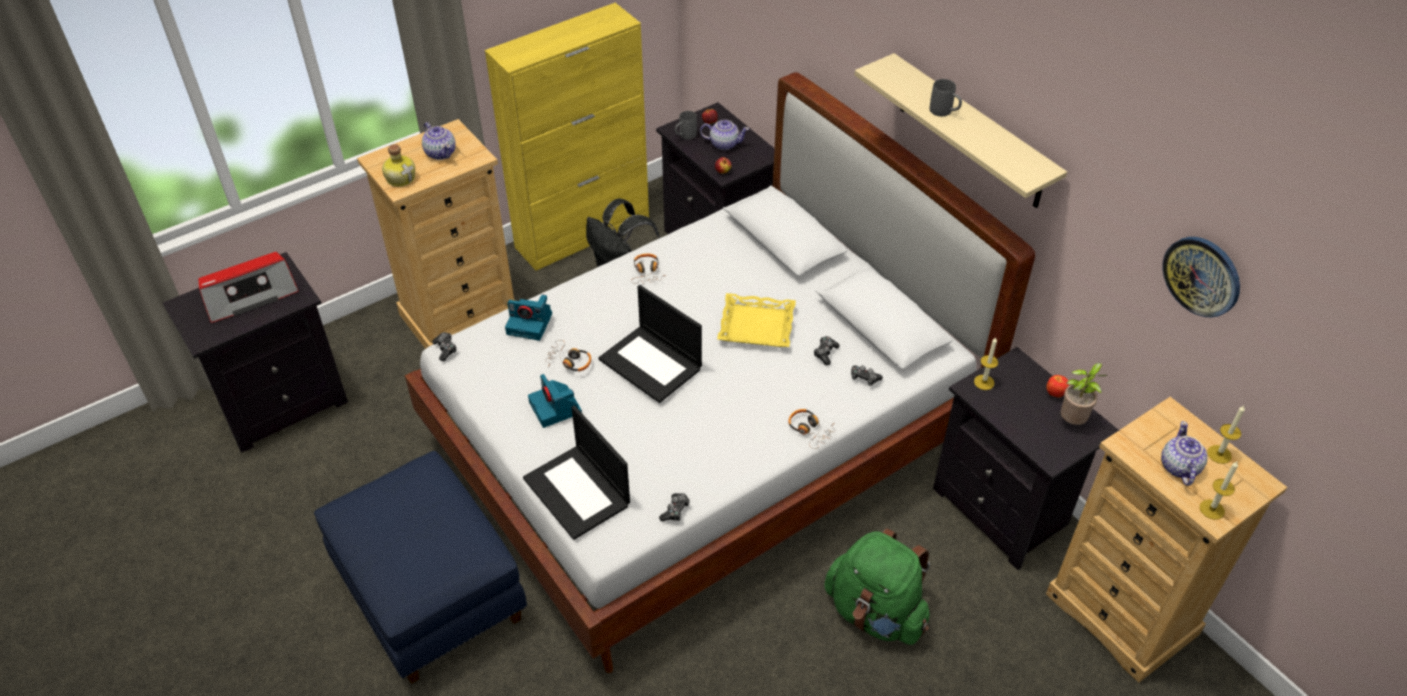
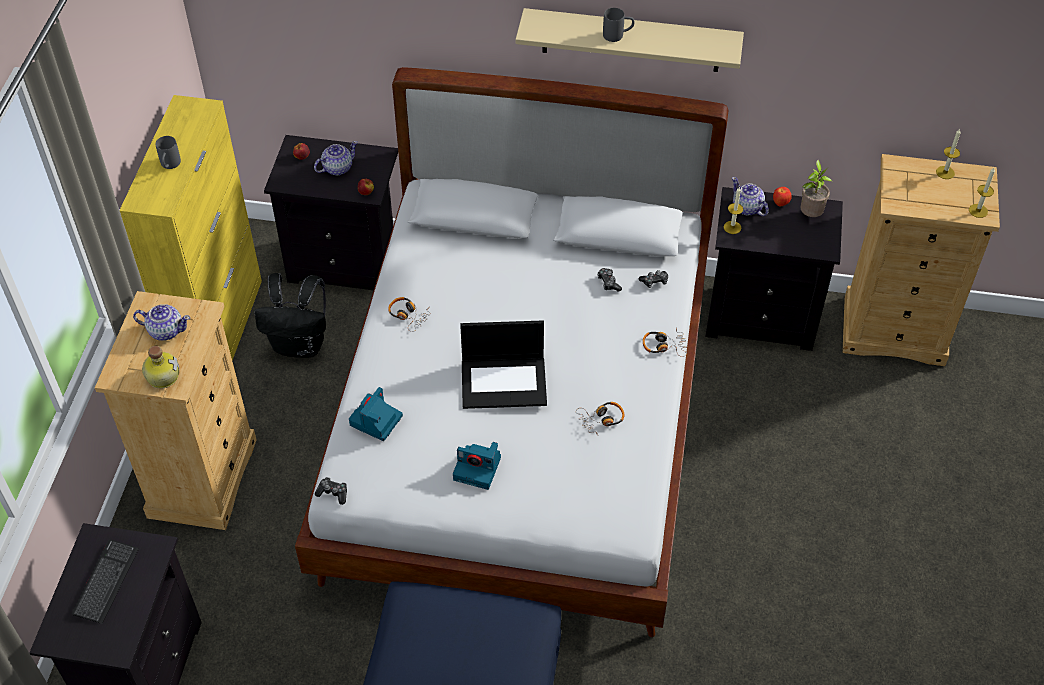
camera: 45 degrees left, 5 degrees up
radio [198,252,299,323] -> keyboard [72,539,139,624]
camera [505,294,552,341] -> camera turned 150 degrees clockwise [349,387,403,441]
laptop [523,405,630,540] -> none
headphones [545,340,591,371] -> headphones moved to [576,402,624,435]
game controller [659,493,690,521] -> none
grey mug [675,111,697,140] -> grey mug moved to [156,136,181,169]
yellow tray [717,293,796,347] -> none
green backpack [825,528,930,645] -> none
teapot [1161,421,1208,486] -> teapot moved to [732,177,769,216]
wall clock [1163,237,1240,318] -> none

